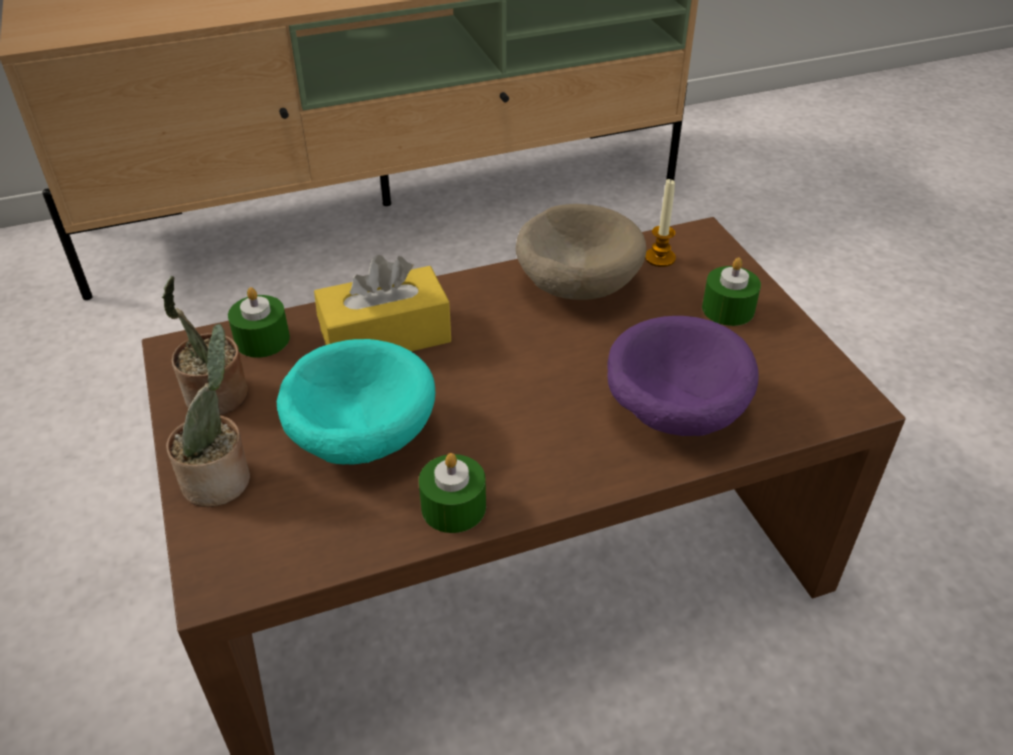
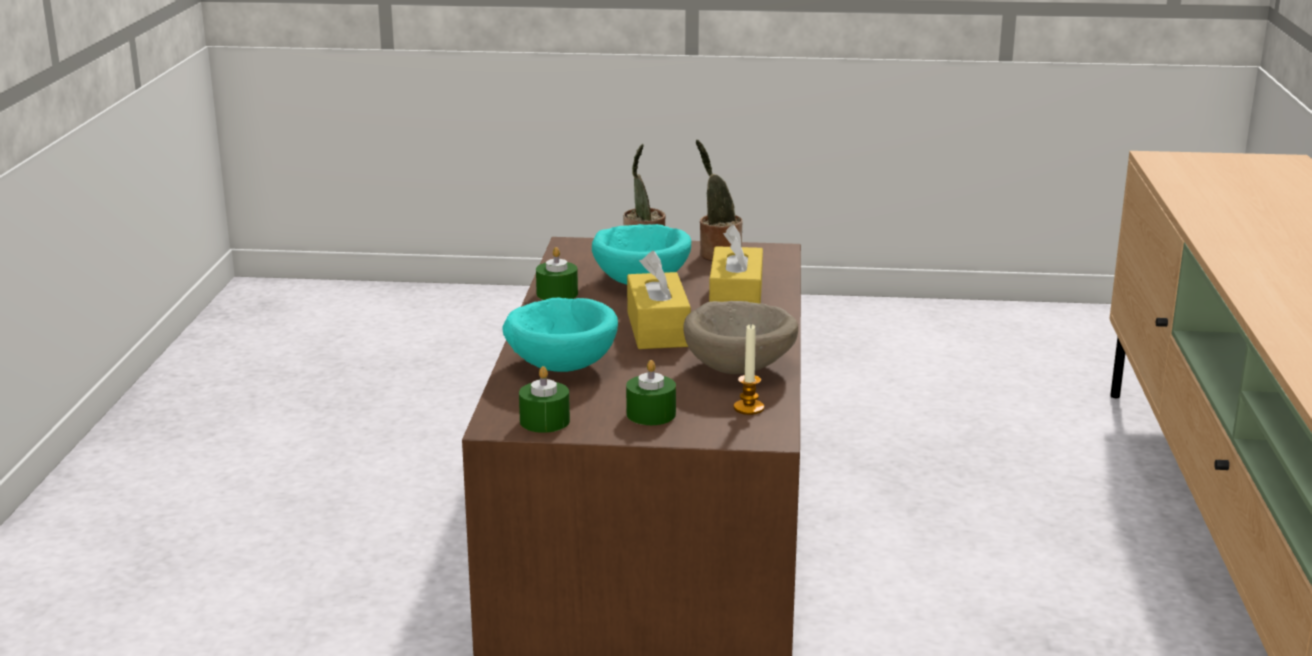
camera: 115 degrees right, 20 degrees down
green candle [228,287,290,358] -> green candle moved to [519,366,570,433]
purple bowl [607,316,759,436] -> turquoise bowl [502,297,618,372]
none -> yellow tissue box [627,251,691,349]

